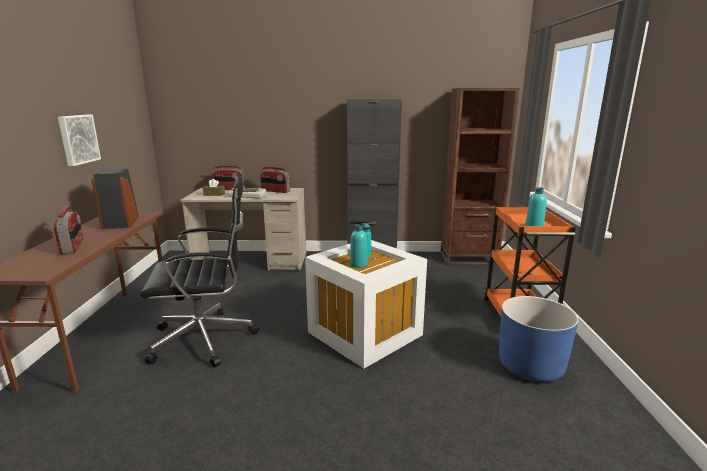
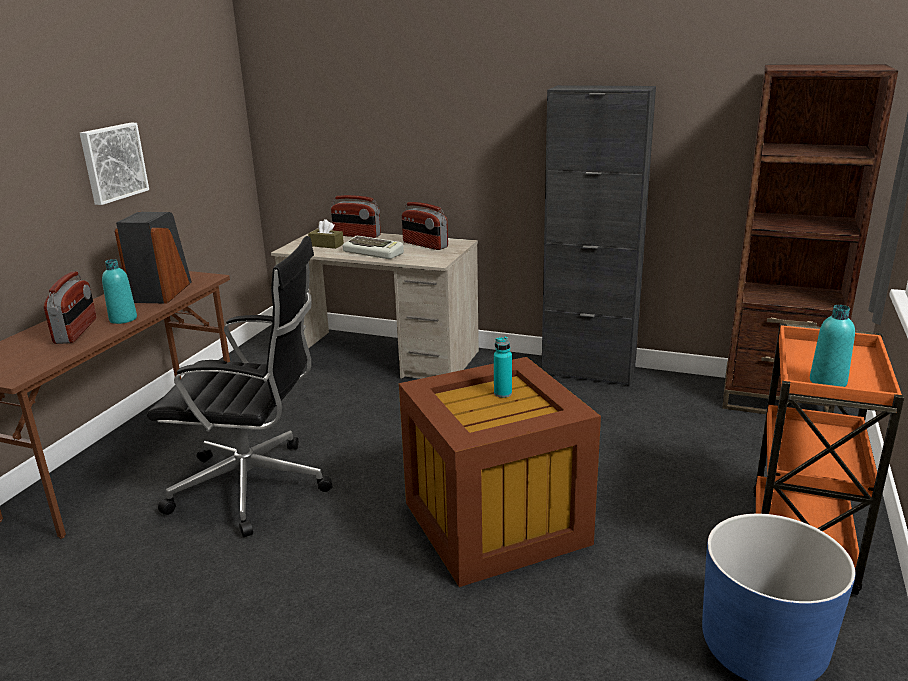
camera: 20 degrees right, 5 degrees up
white storage box [305,240,427,369] -> brown storage box [399,357,601,587]
turquoise bottle [350,224,368,268] -> turquoise bottle moved to [102,259,137,324]

